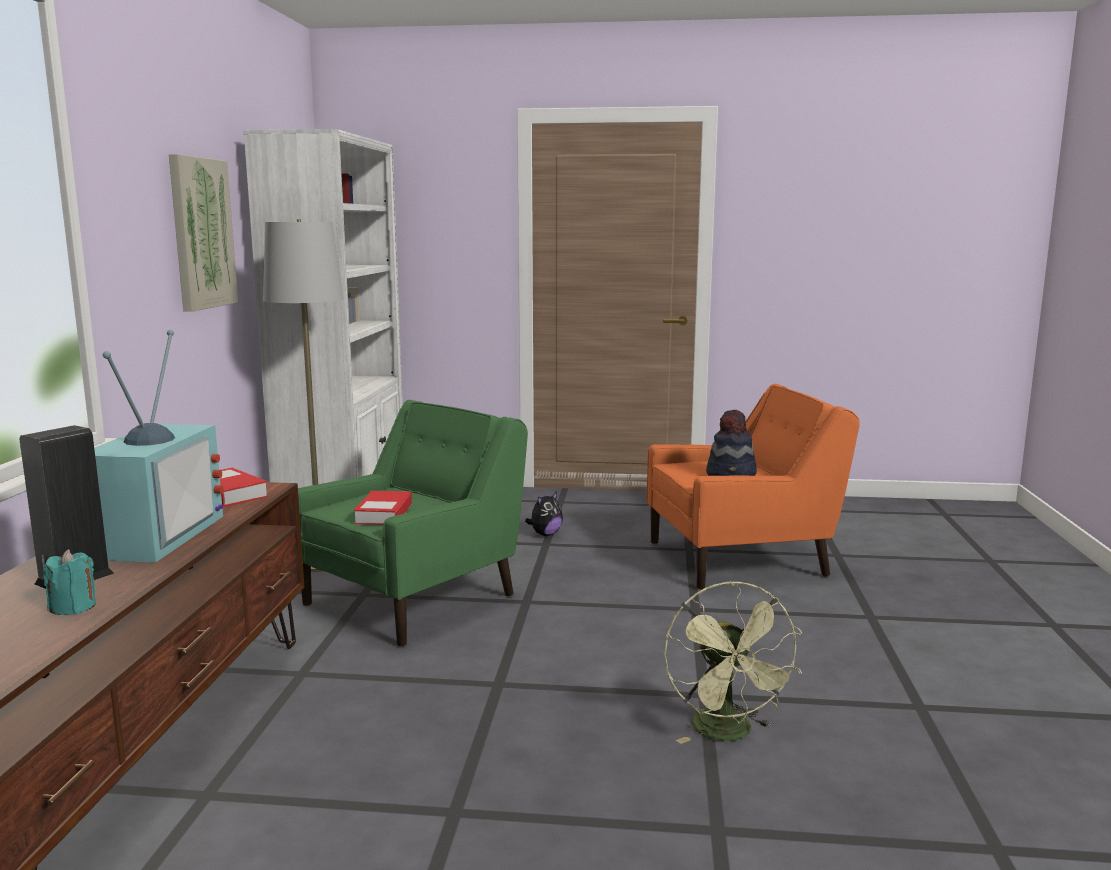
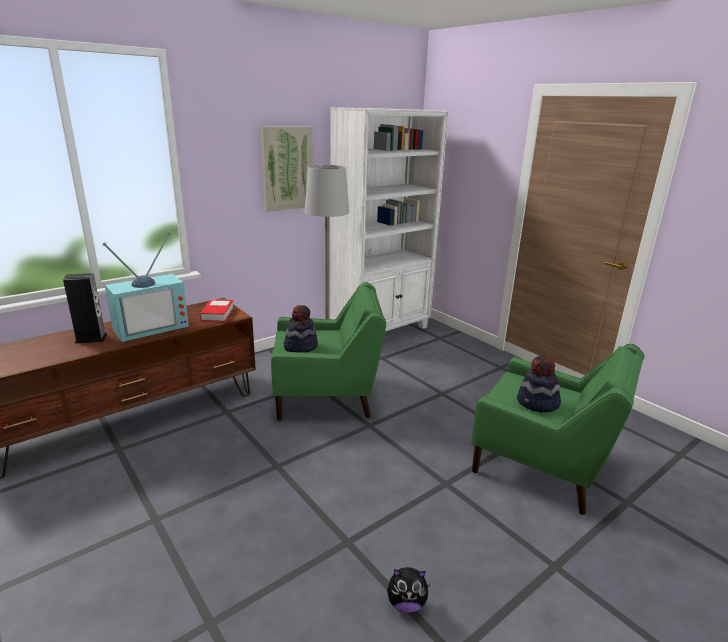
camera: 45 degrees right, 10 degrees up
turquoise candle [43,549,96,615] -> none
book [354,491,412,525] -> hat [284,305,318,352]
plush toy [525,491,563,536] -> plush toy moved to [387,567,430,613]
orange armchair [646,384,860,590] -> green armchair [471,344,645,515]
green fan [664,581,802,744] -> none

